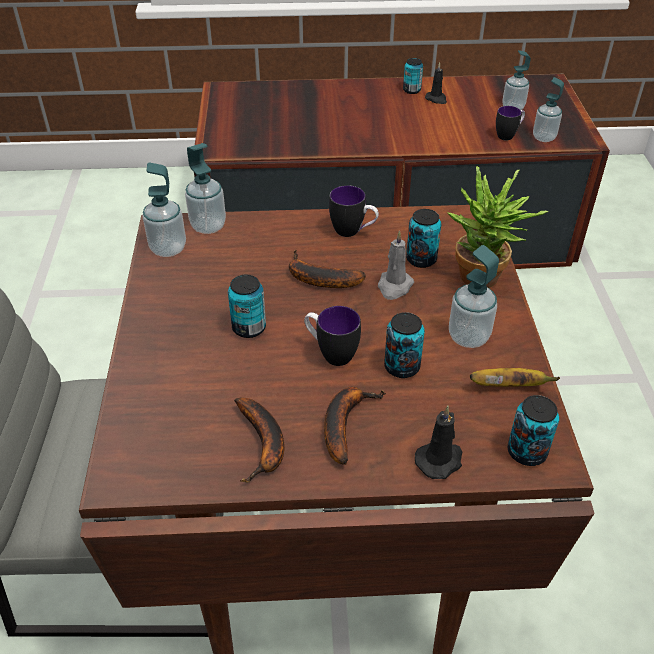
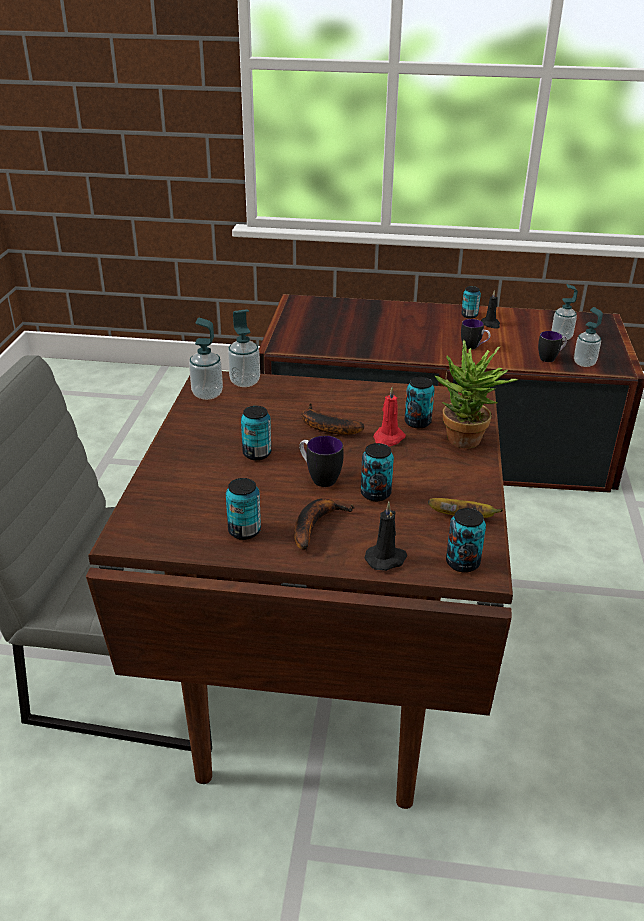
camera: 10 degrees right, 10 degrees down
banana [234,398,285,483] -> can [226,478,261,540]
mug [329,185,379,237] -> mug moved to [461,319,491,350]
grey candle [378,230,414,300] -> red candle [373,387,406,447]
soap dispenser [449,245,499,348] -> none

